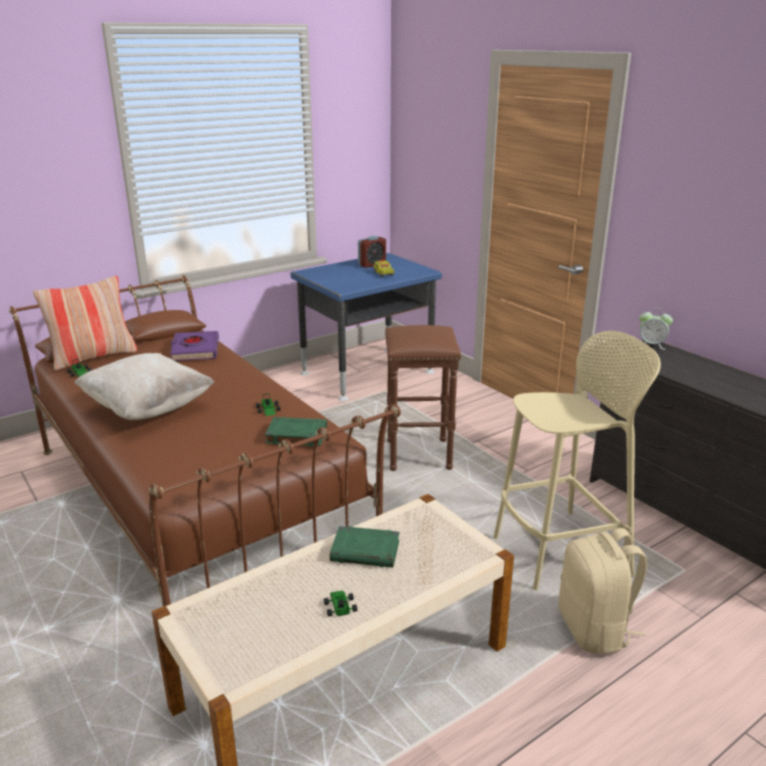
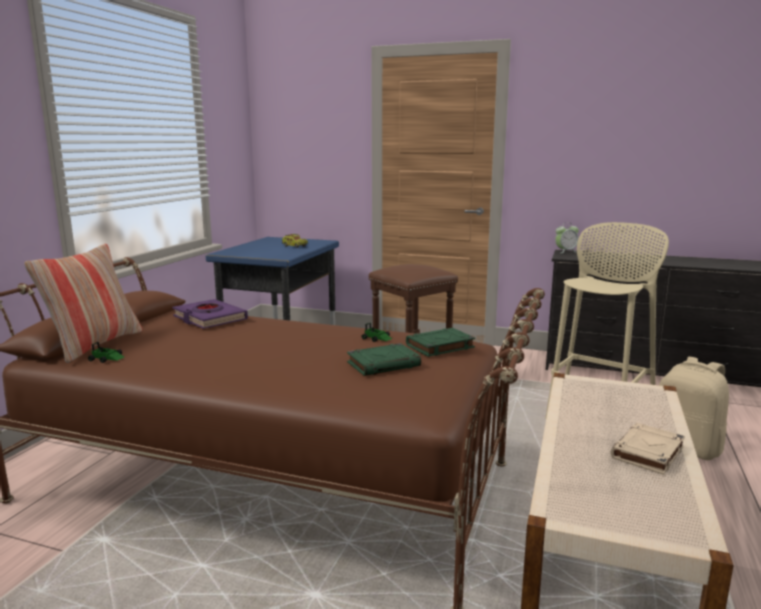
camera: 35 degrees left, 10 degrees down
beige pillow [74,353,214,420] -> none
toy car [324,591,357,617] -> beige book [611,423,685,475]
green book [330,526,400,568] -> green book moved to [347,343,421,376]
alarm clock [358,236,386,268] -> none

